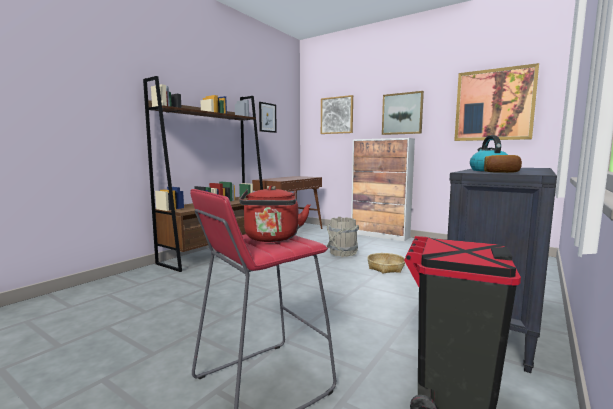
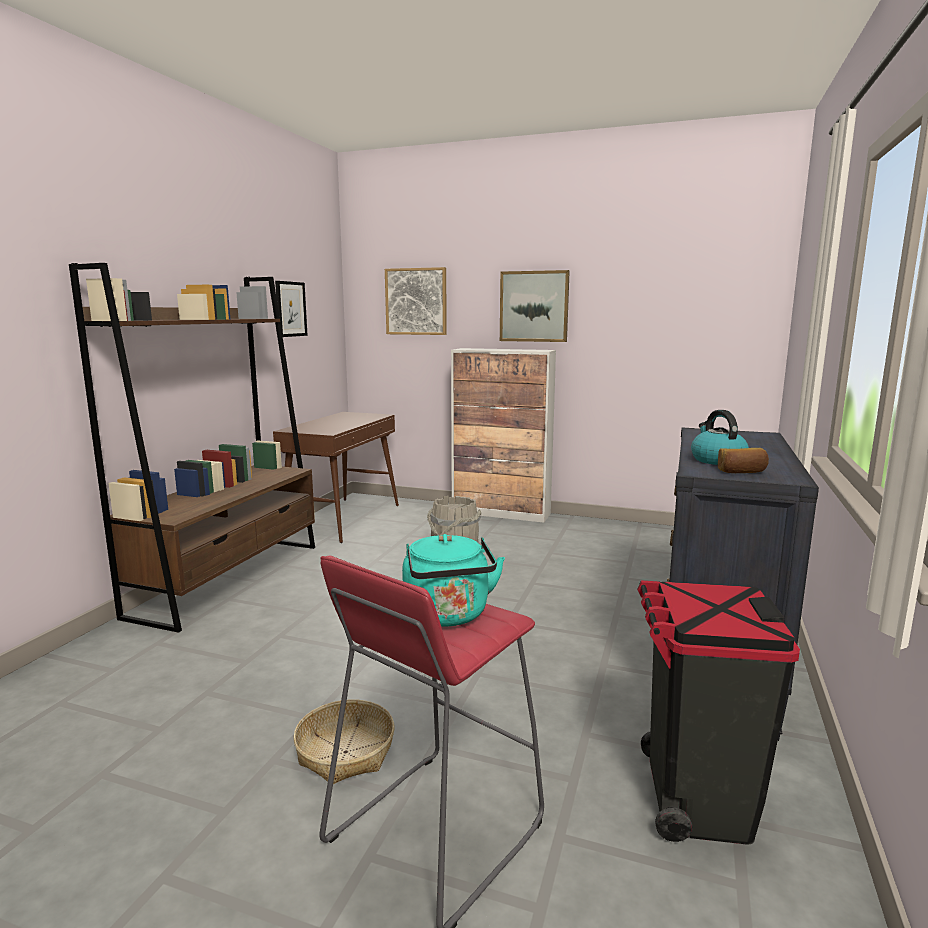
camera: 15 degrees left, 5 degrees up
red kettle [239,186,311,242] -> turquoise kettle [402,534,505,627]
basket [367,253,405,274] -> basket moved to [293,699,395,784]
picture [454,63,539,141] -> none

